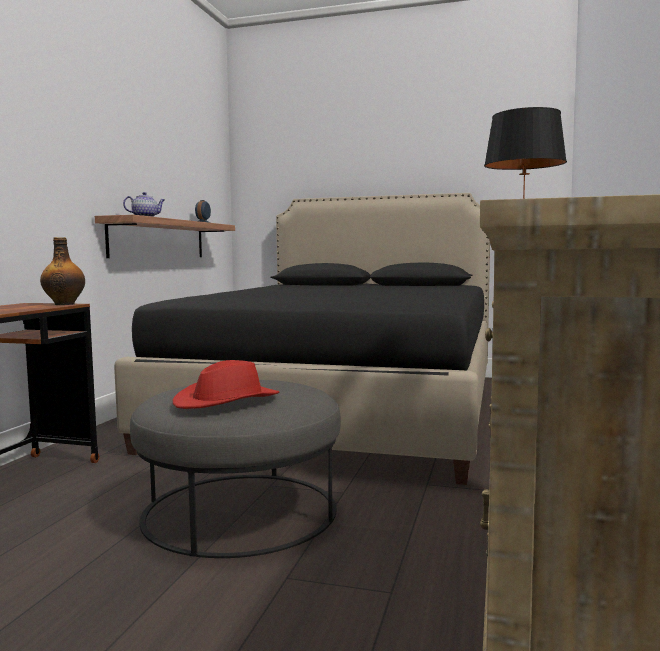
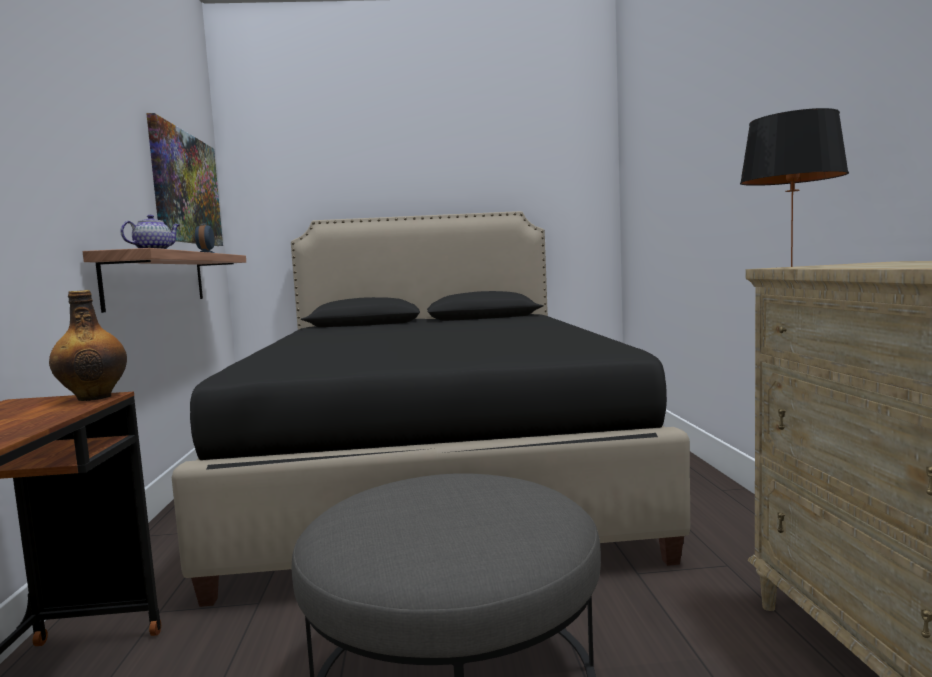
camera: 20 degrees left, 0 degrees up
red hat [172,360,279,409] -> none
none -> picture [146,113,223,246]

